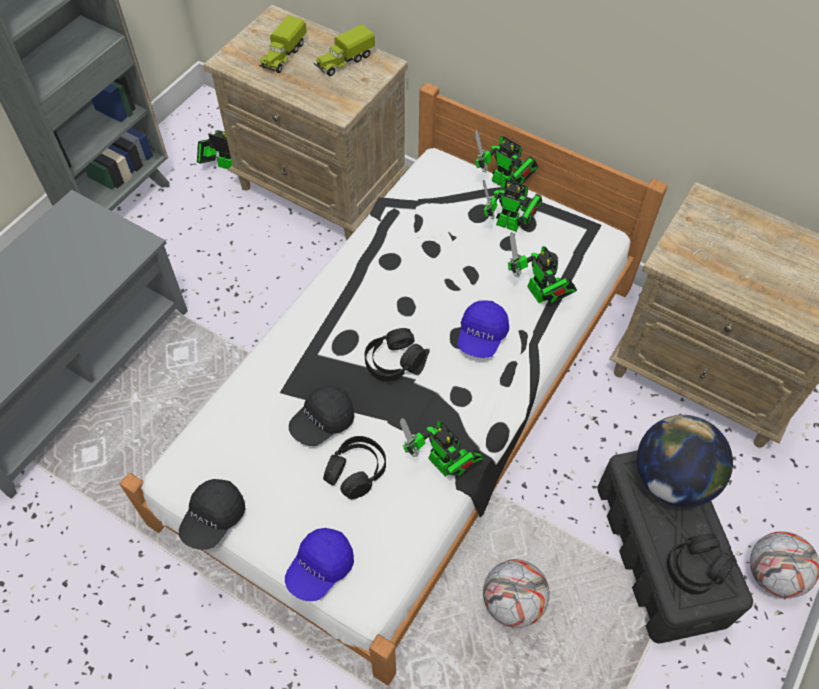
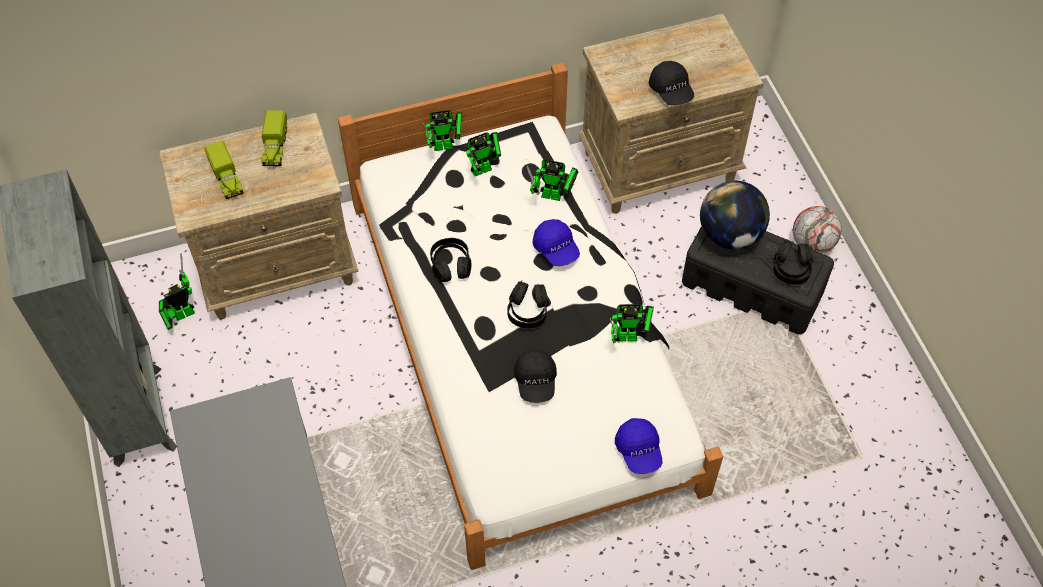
camera: 50 degrees left, 0 degrees up
black cap [179,479,245,550] -> black cap moved to [649,61,694,105]
black headphones [323,436,386,499] -> black headphones moved to [430,238,471,282]
football [483,559,550,628] -> none

